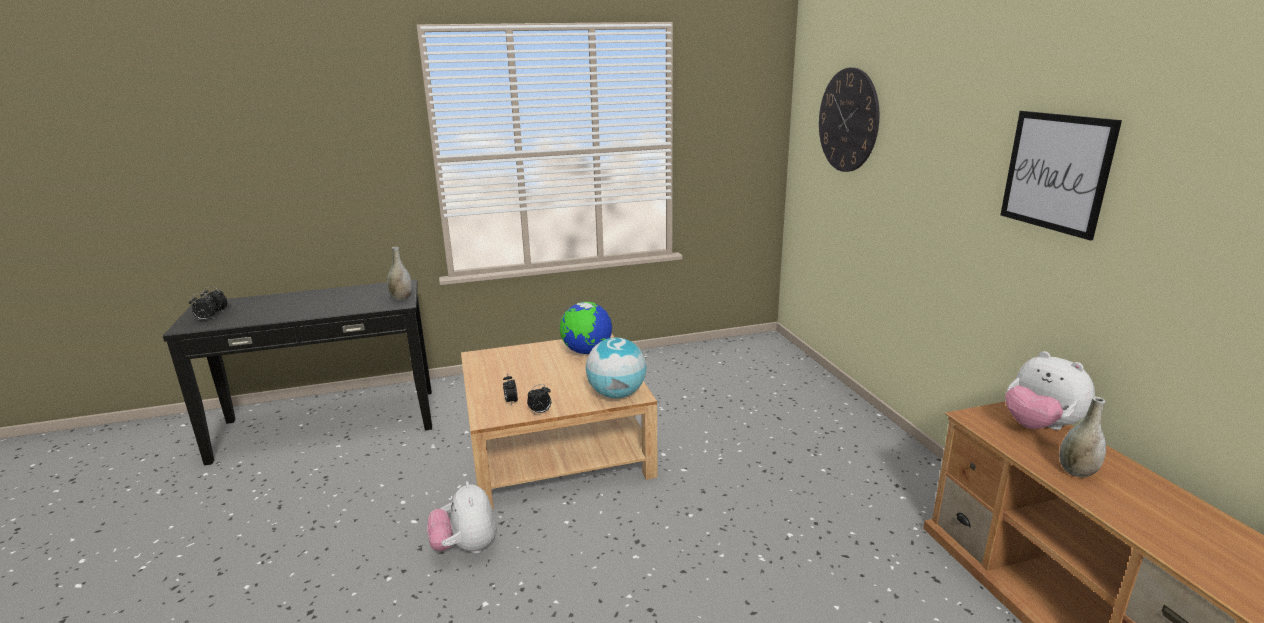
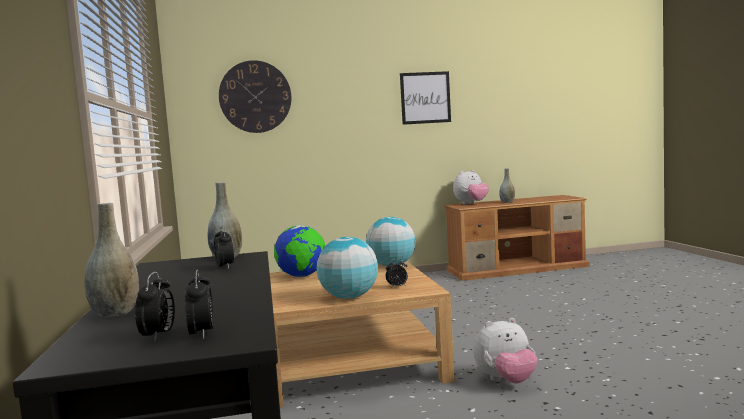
camera: 85 degrees left, 15 degrees down
alarm clock [527,384,551,414] -> alarm clock moved to [214,226,234,269]
none -> grey vase [85,203,139,317]
none -> globe [317,237,378,299]

